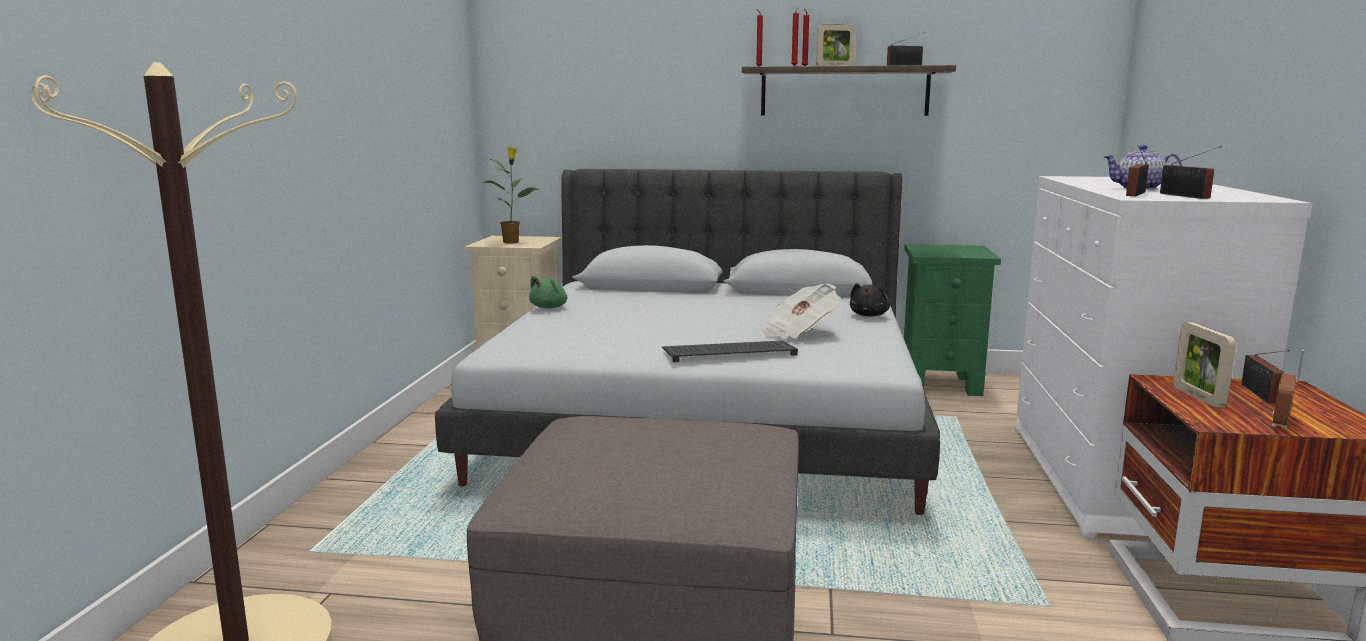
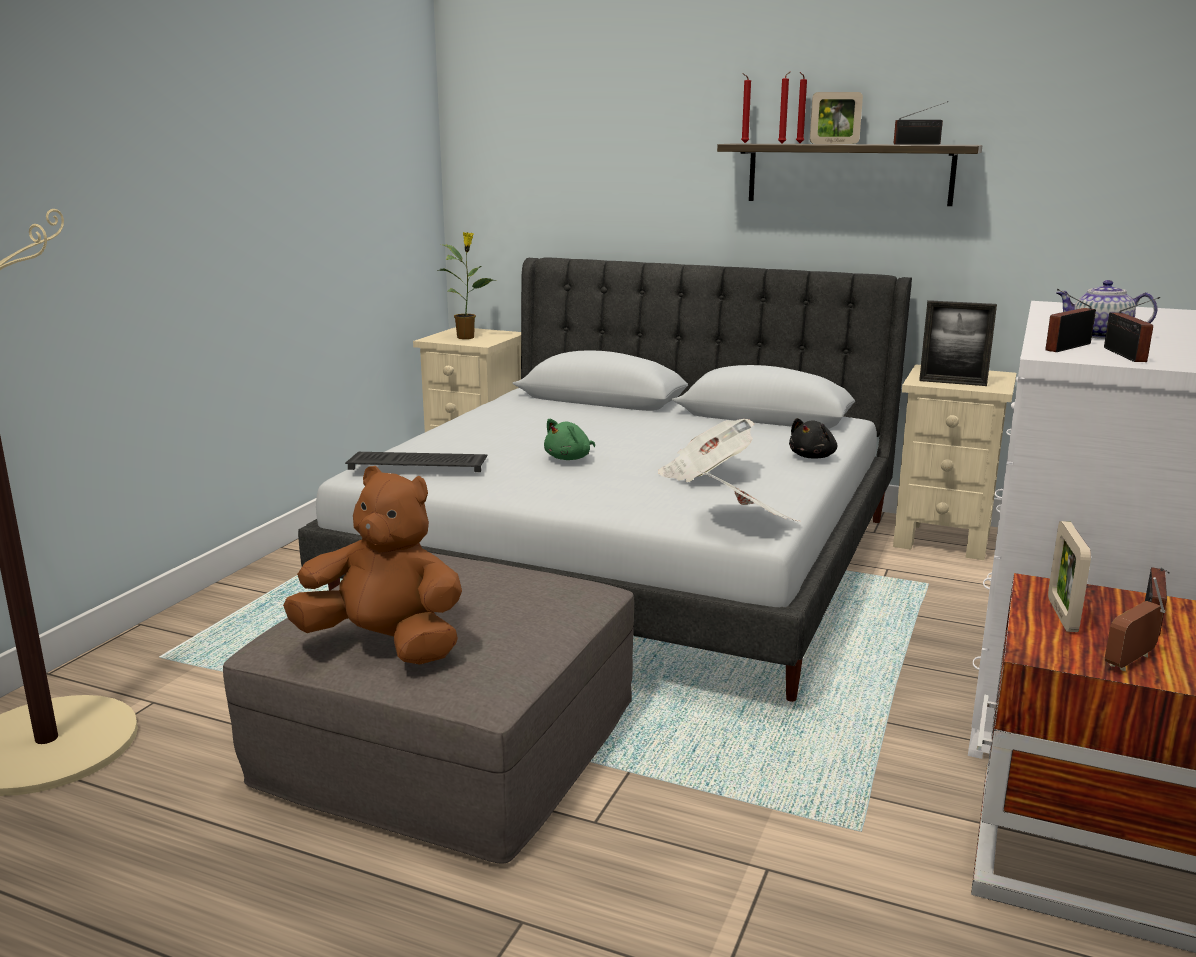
camera: 15 degrees right, 5 degrees up
green plush toy [529,276,568,309] -> green plush toy moved to [544,419,595,460]
keyboard [662,341,798,362] -> keyboard moved to [345,452,488,472]
green nightstand [904,244,1001,396] -> beige nightstand [893,364,1016,560]
none -> brown plush toy [283,466,462,664]
none -> newspaper [699,471,799,521]
none -> picture frame [919,300,997,386]

